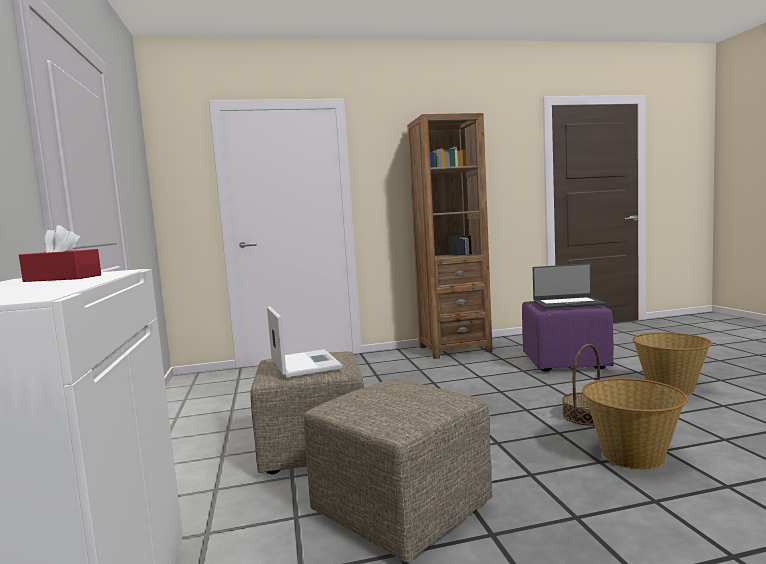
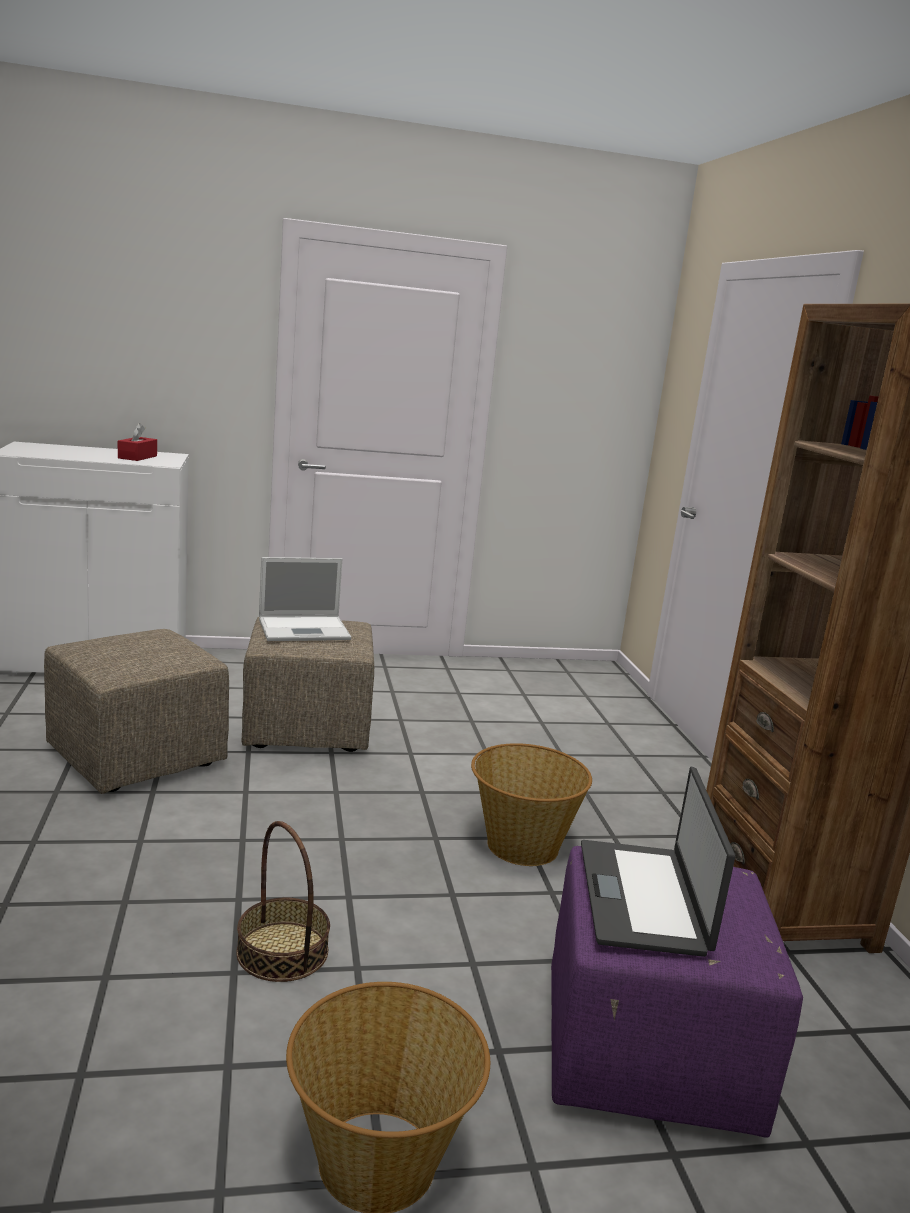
camera: 90 degrees right, 10 degrees up
basket [582,378,688,470] -> basket moved to [471,743,592,866]

